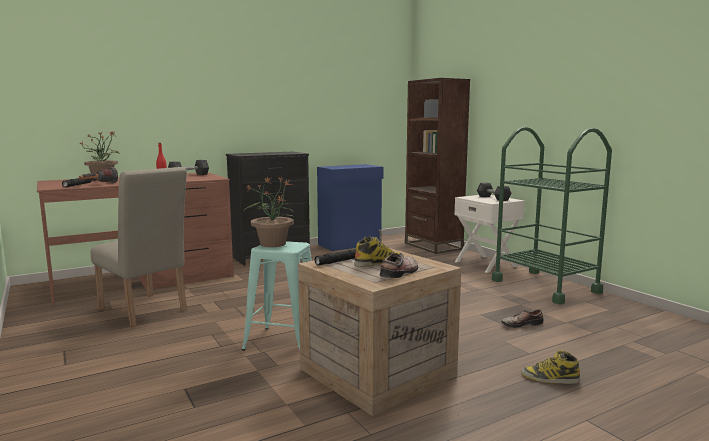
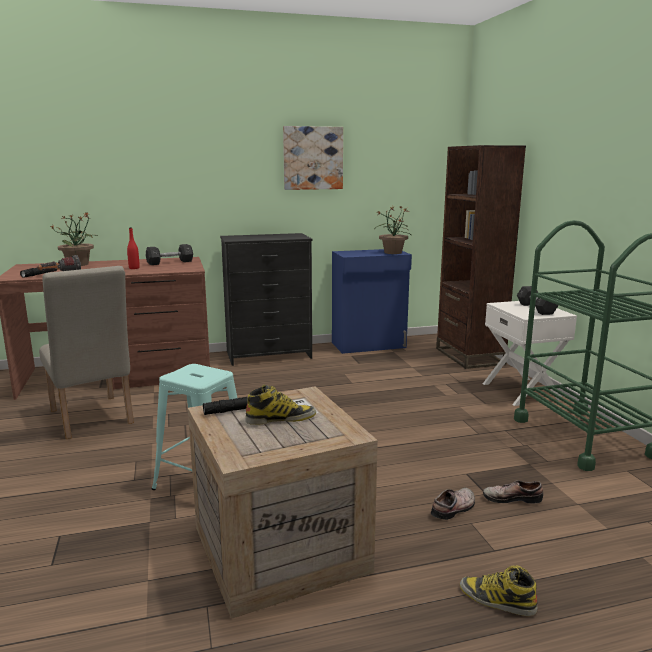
camera: 15 degrees right, 5 degrees up
potted plant [243,176,298,247] -> potted plant moved to [374,206,412,254]
shoe [380,253,418,278] -> shoe moved to [431,488,475,520]
none -> picture [283,126,343,190]

